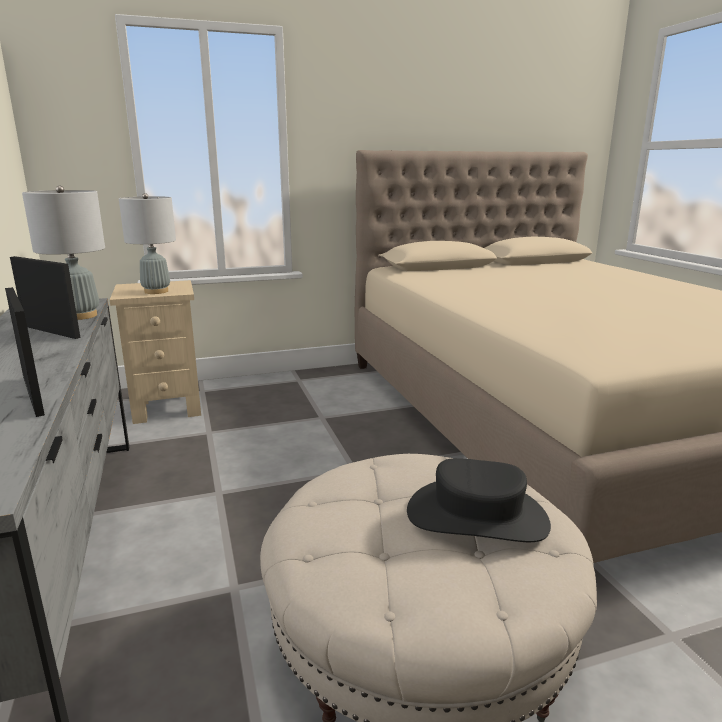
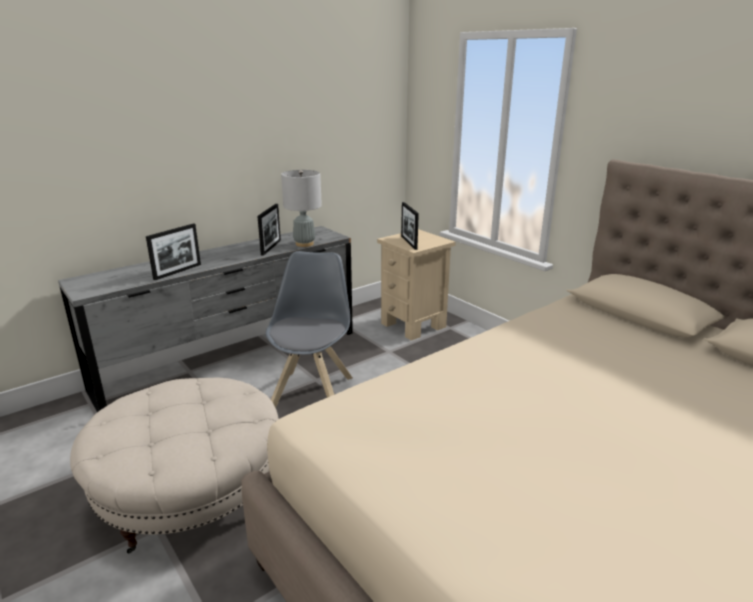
camera: 70 degrees right, 5 degrees up
grey table lamp [119,193,176,294] -> picture frame [401,202,419,250]
black hat [407,458,551,542] -> none
none -> grey chair [266,251,353,408]

